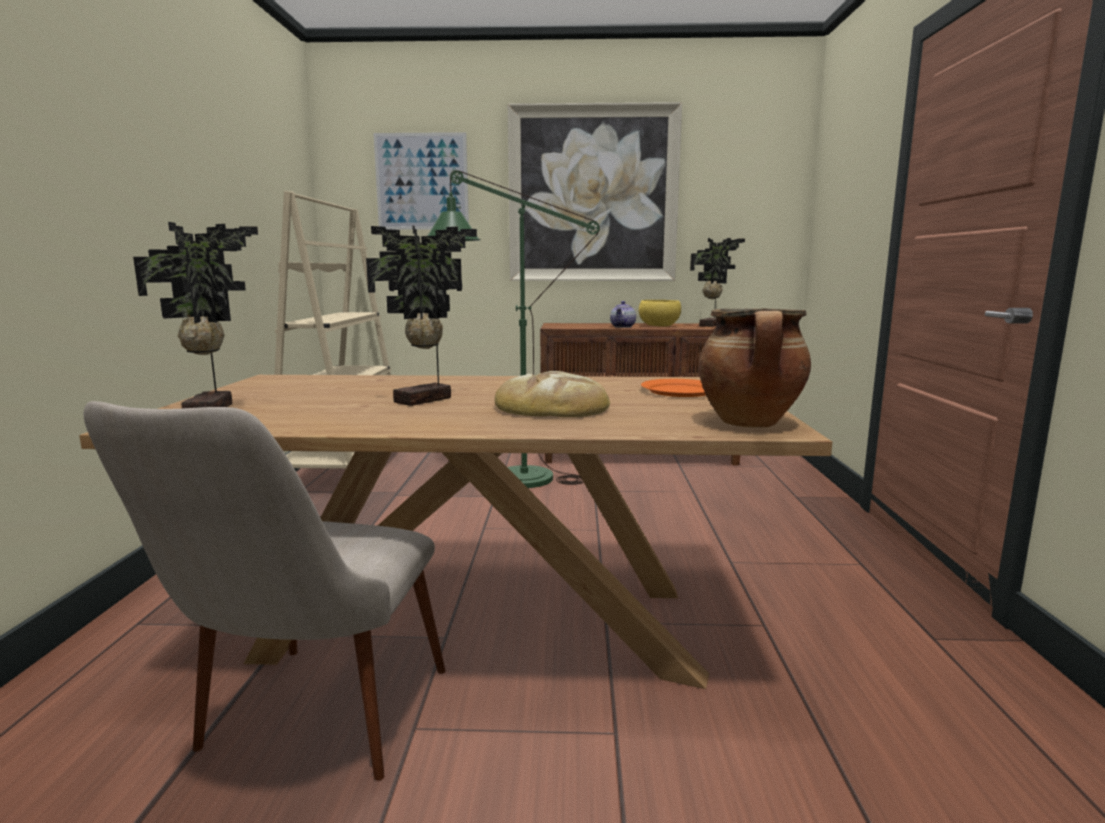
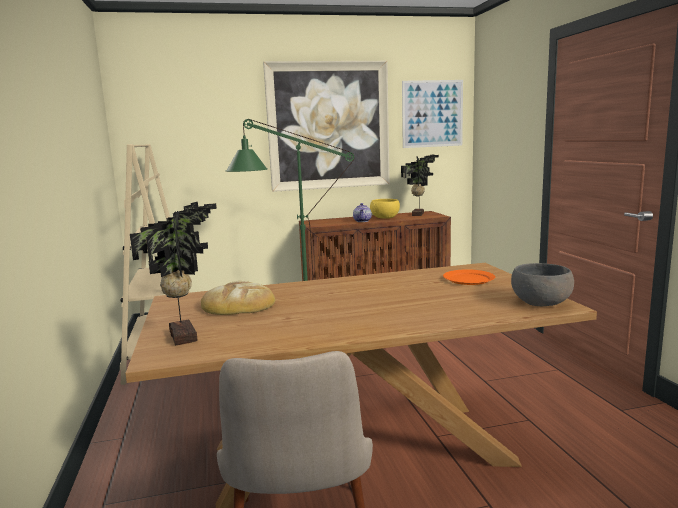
camera: 15 degrees left, 0 degrees up
potted plant [366,225,477,406] -> none
picture [373,132,469,230] -> picture moved to [402,80,463,148]
bread [495,371,610,417] -> bread moved to [201,281,275,315]
cooking pot [699,308,811,427] -> grey bowl [511,263,574,306]

